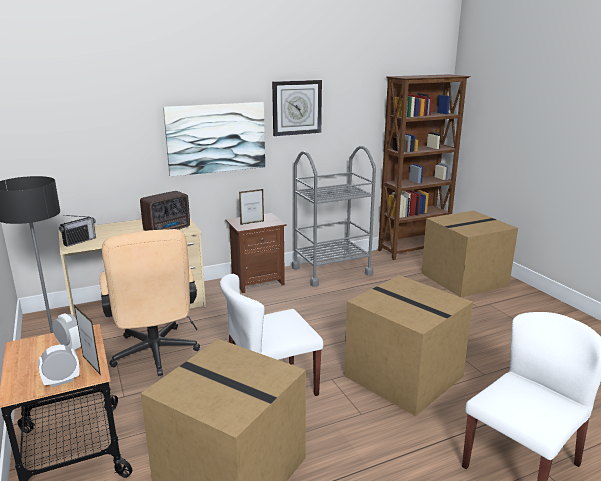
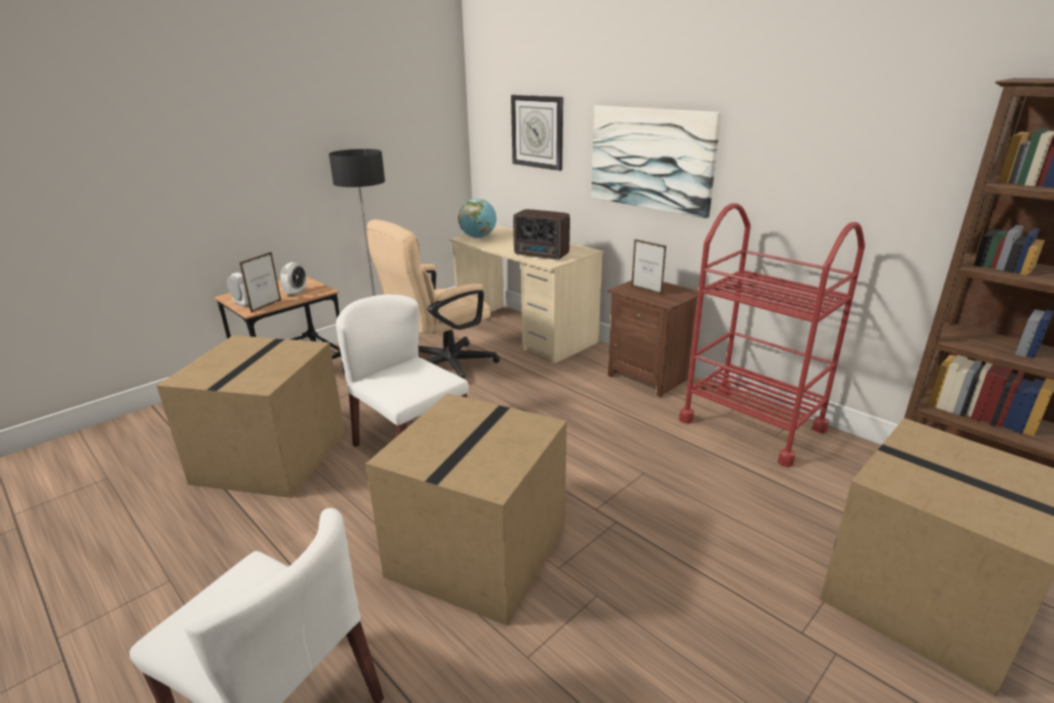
camera: 70 degrees right, 5 degrees up
radio [59,215,96,247] -> globe [458,198,496,238]
wall clock [272,80,322,136] -> wall clock moved to [511,95,563,171]
grey cart [292,146,376,287] -> red cart [679,203,865,467]

